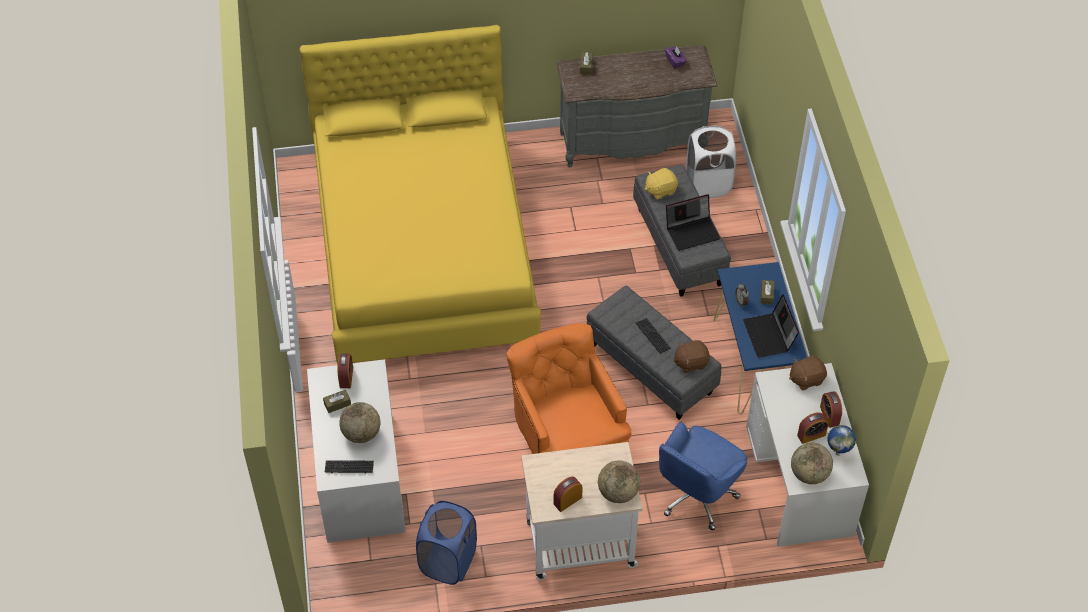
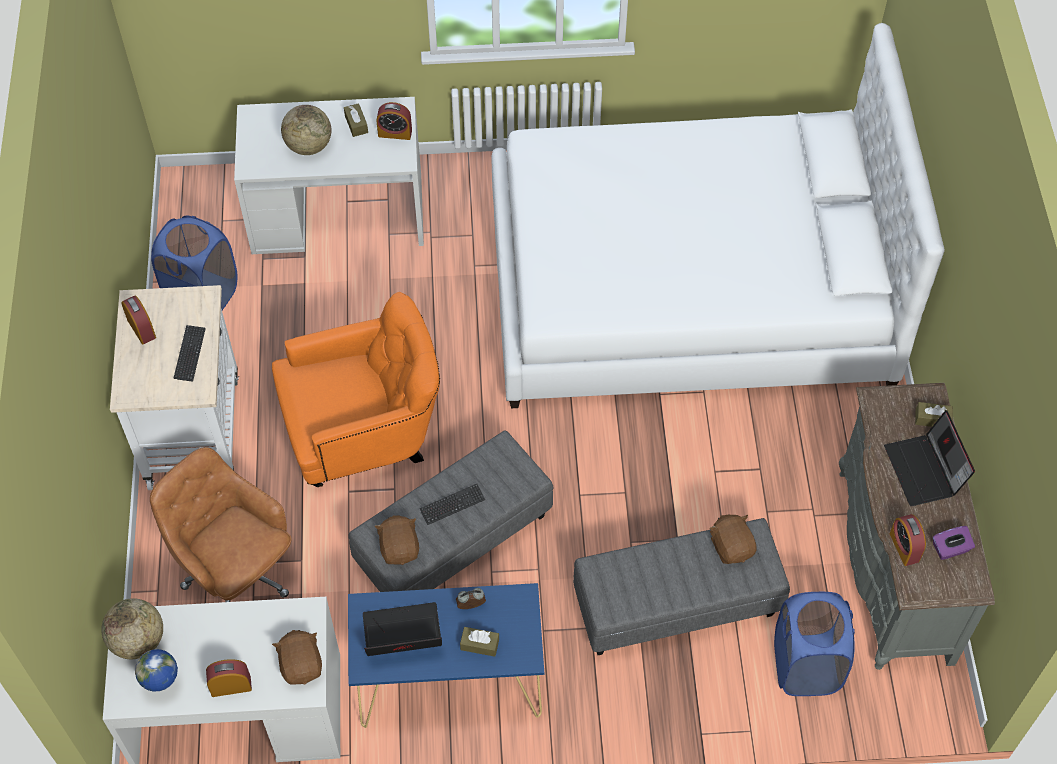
camera: 95 degrees right, 5 degrees up
yellow bed [300,25,541,364] -> white bed [491,23,945,408]
keyboard [325,460,374,473] -> keyboard moved to [173,325,206,382]
globe [598,460,640,503] -> none
yellow plush toy [645,168,678,200] -> brown plush toy [709,514,756,564]
blue office chair [659,422,747,530] -> brown office chair [150,447,292,602]
laptop [666,194,721,251] -> laptop moved to [884,410,975,506]
white laundry basket [686,125,736,198] -> blue laundry basket [774,592,855,696]
alarm clock [797,412,828,444] -> alarm clock moved to [890,514,926,566]

